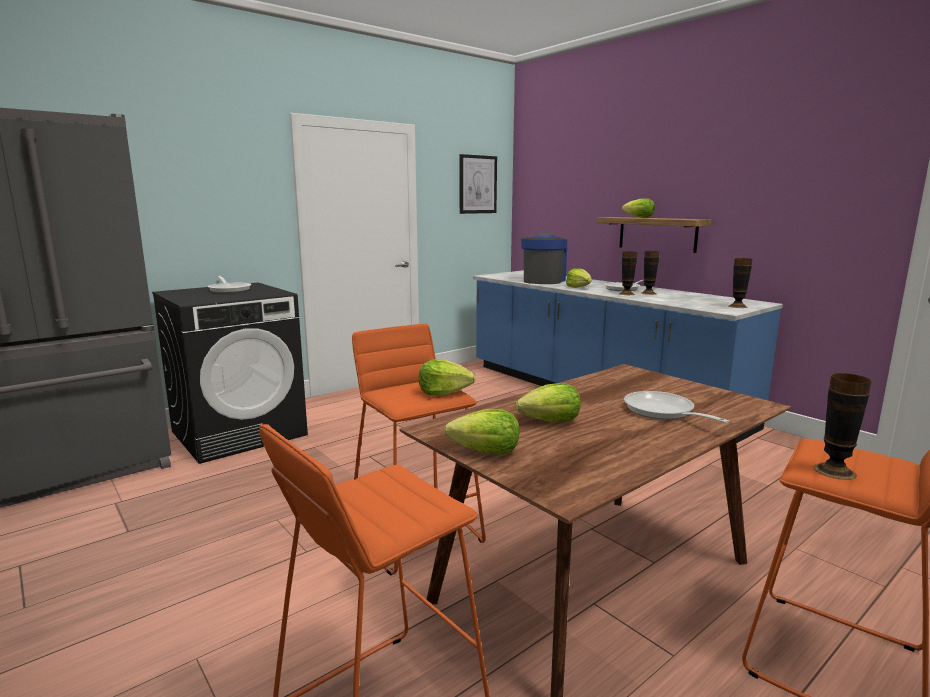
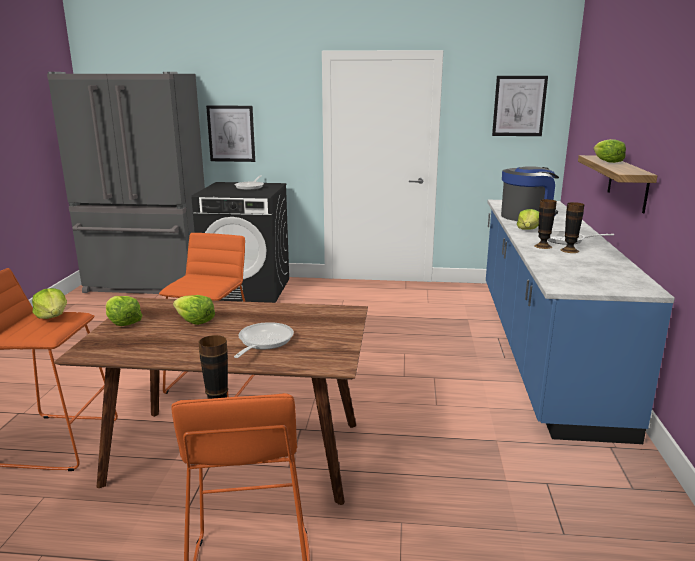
camera: 45 degrees right, 5 degrees up
lettuce [419,359,475,396] -> lettuce moved to [32,288,67,319]
vase [729,258,752,308] -> none
none -> picture [206,105,255,162]

